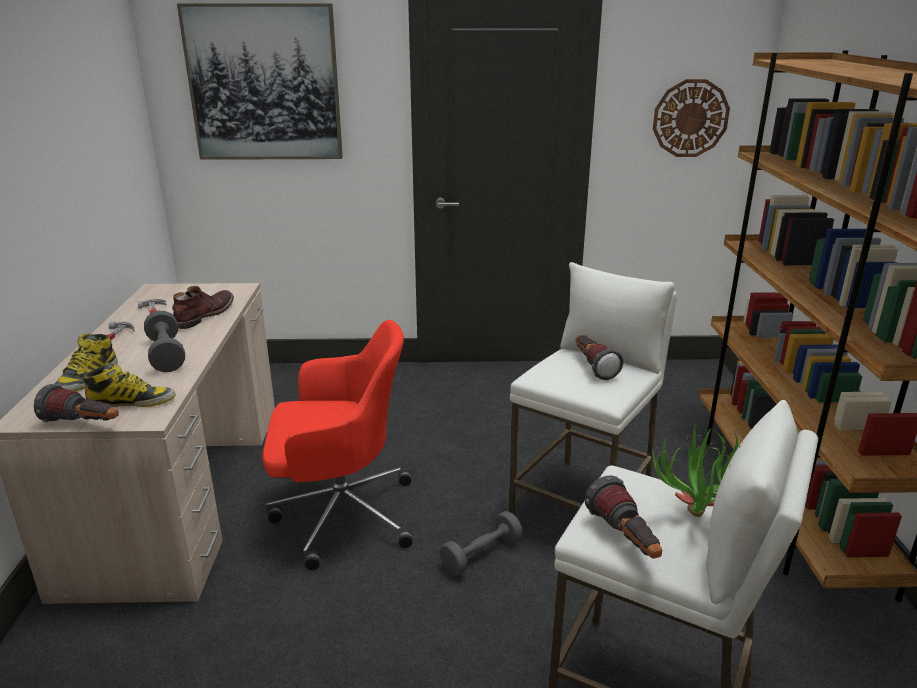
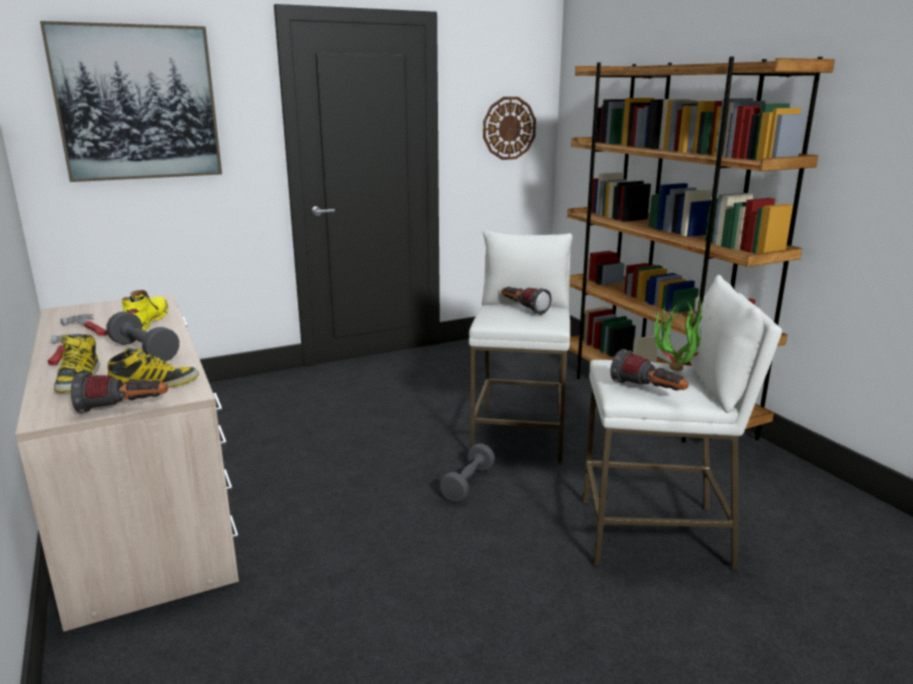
camera: 25 degrees left, 5 degrees down
brown boot [172,286,234,329] -> yellow boot [122,290,168,330]
red office chair [263,320,413,571] -> none

